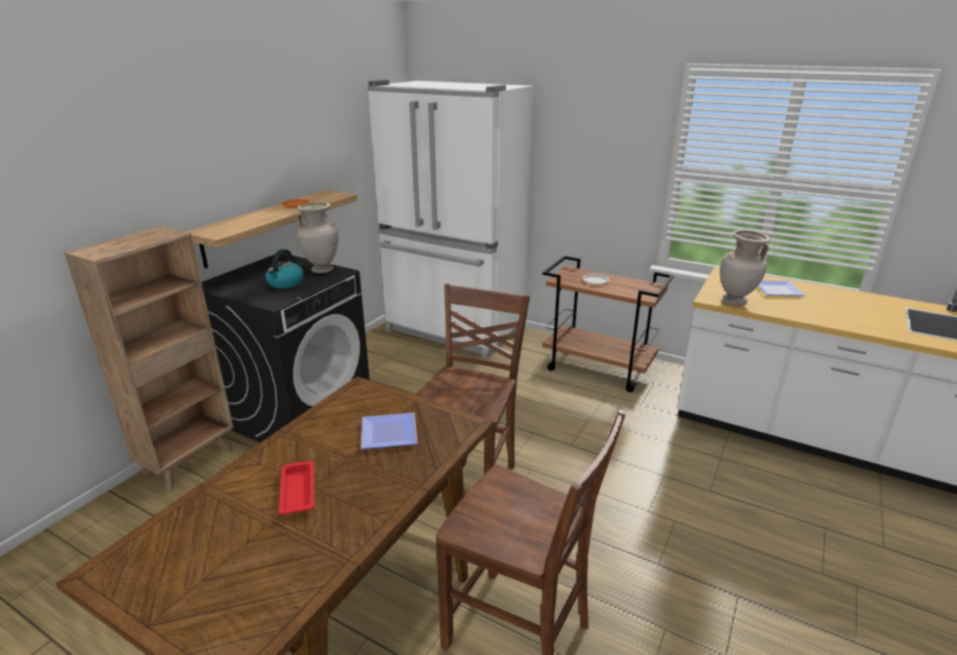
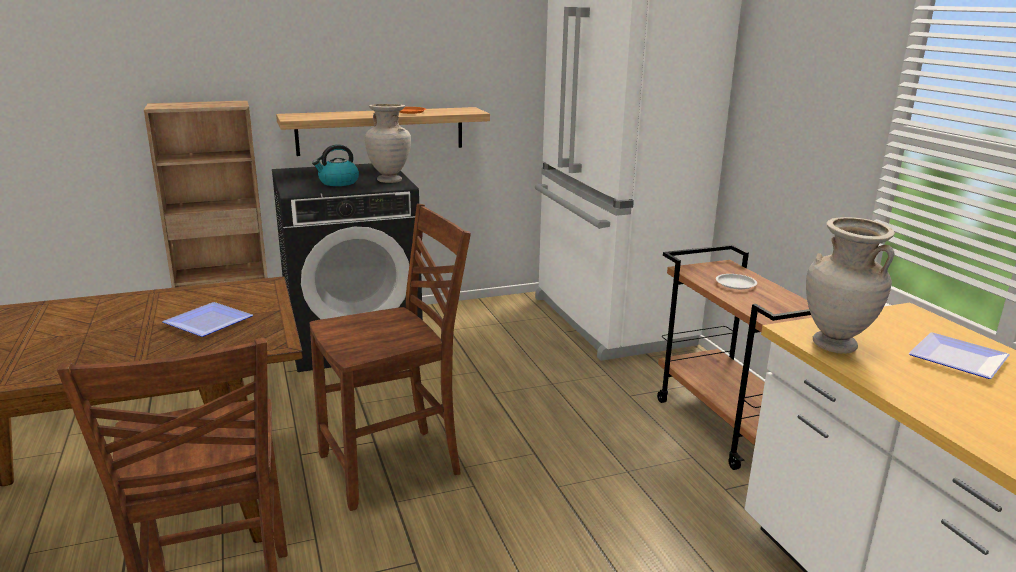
camera: 40 degrees right, 5 degrees down
red tray [279,461,314,515] -> none

